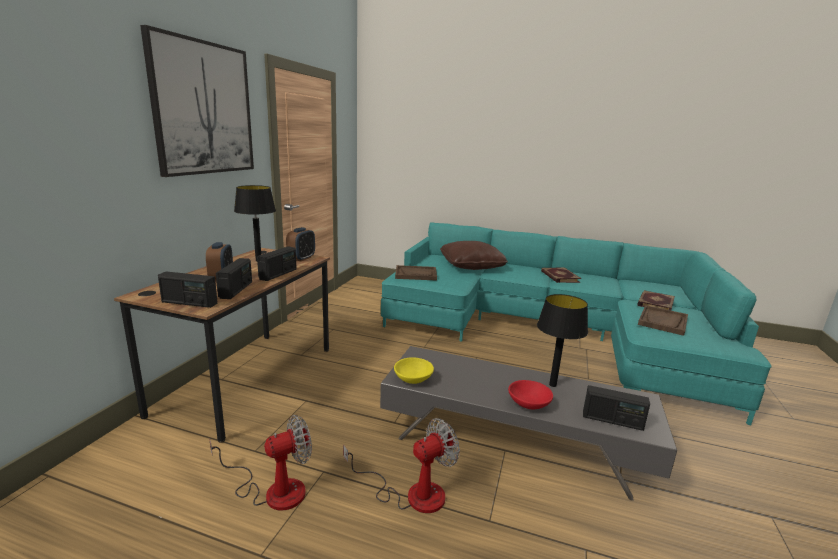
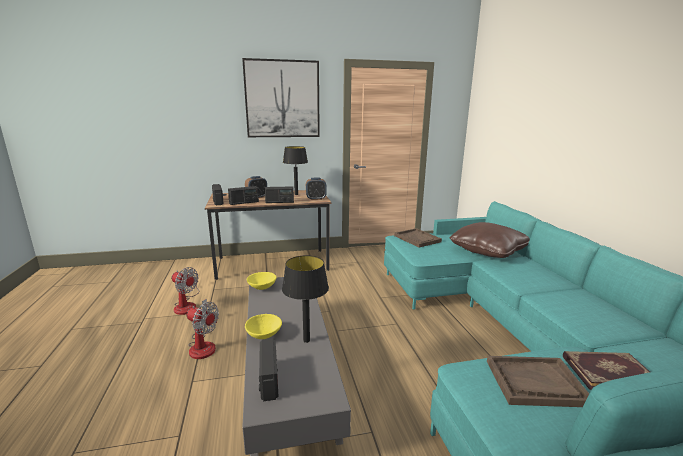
camera: 60 degrees right, 0 degrees up
red bowl [508,380,553,409] -> yellow bowl [245,314,282,339]
book [541,267,581,283] -> none

